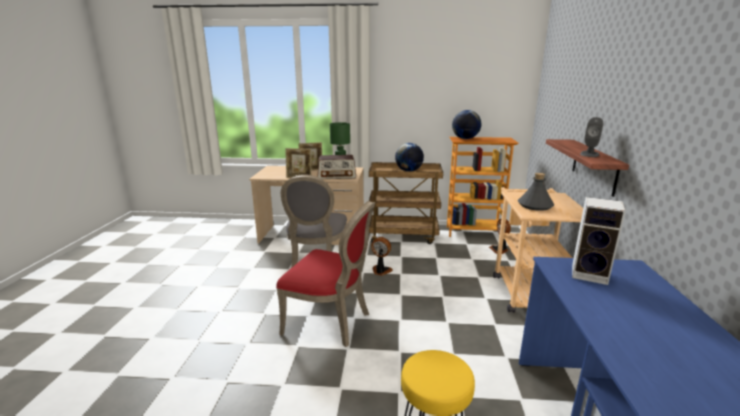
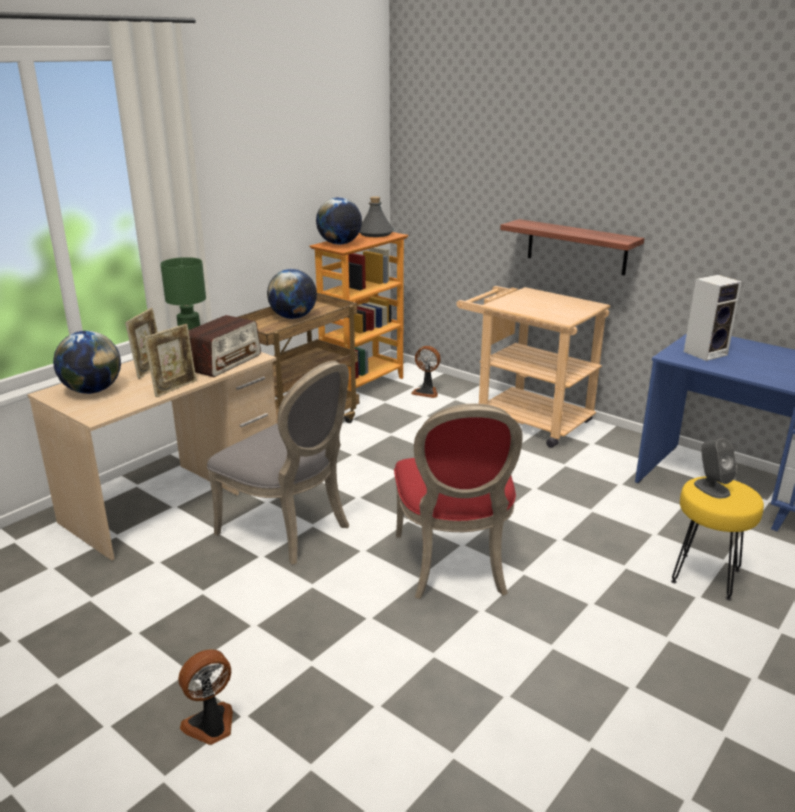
camera: 55 degrees left, 5 degrees up
red chair [276,201,375,347] -> red chair turned 120 degrees clockwise [394,403,523,599]
fan [371,237,393,276] -> fan moved to [178,649,233,745]
grey bottle [518,173,554,211] -> grey bottle moved to [359,196,394,237]
grey speaker [580,117,603,157] -> grey speaker moved to [694,438,737,498]
none -> globe [53,331,121,394]

